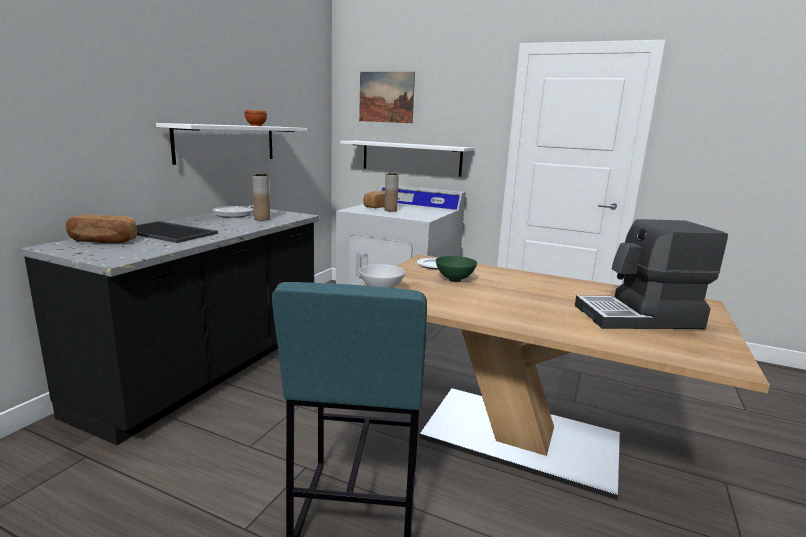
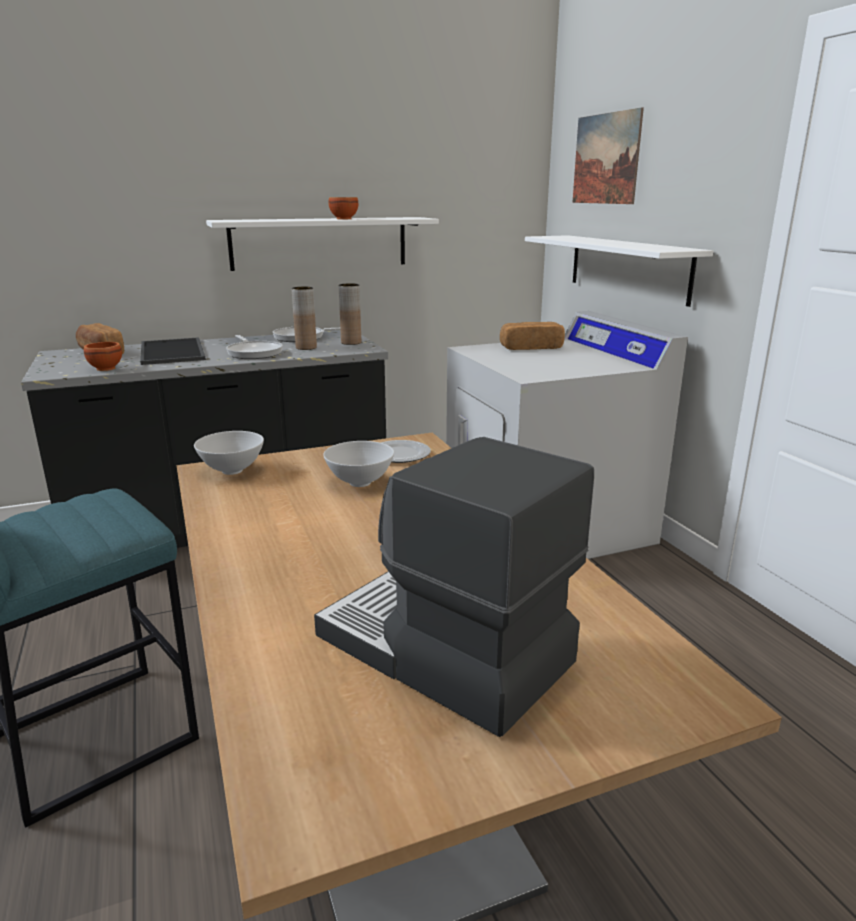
camera: 45 degrees right, 5 degrees up
brown vase [384,173,399,211] -> brown vase moved to [339,283,361,345]
green bowl [435,256,477,282] -> white bowl [323,441,394,487]
none -> brown bowl [84,342,122,371]
none -> frying pan [226,335,283,359]

